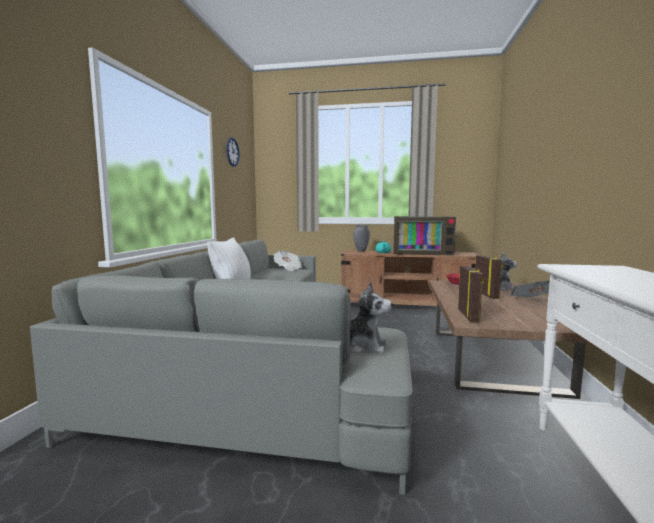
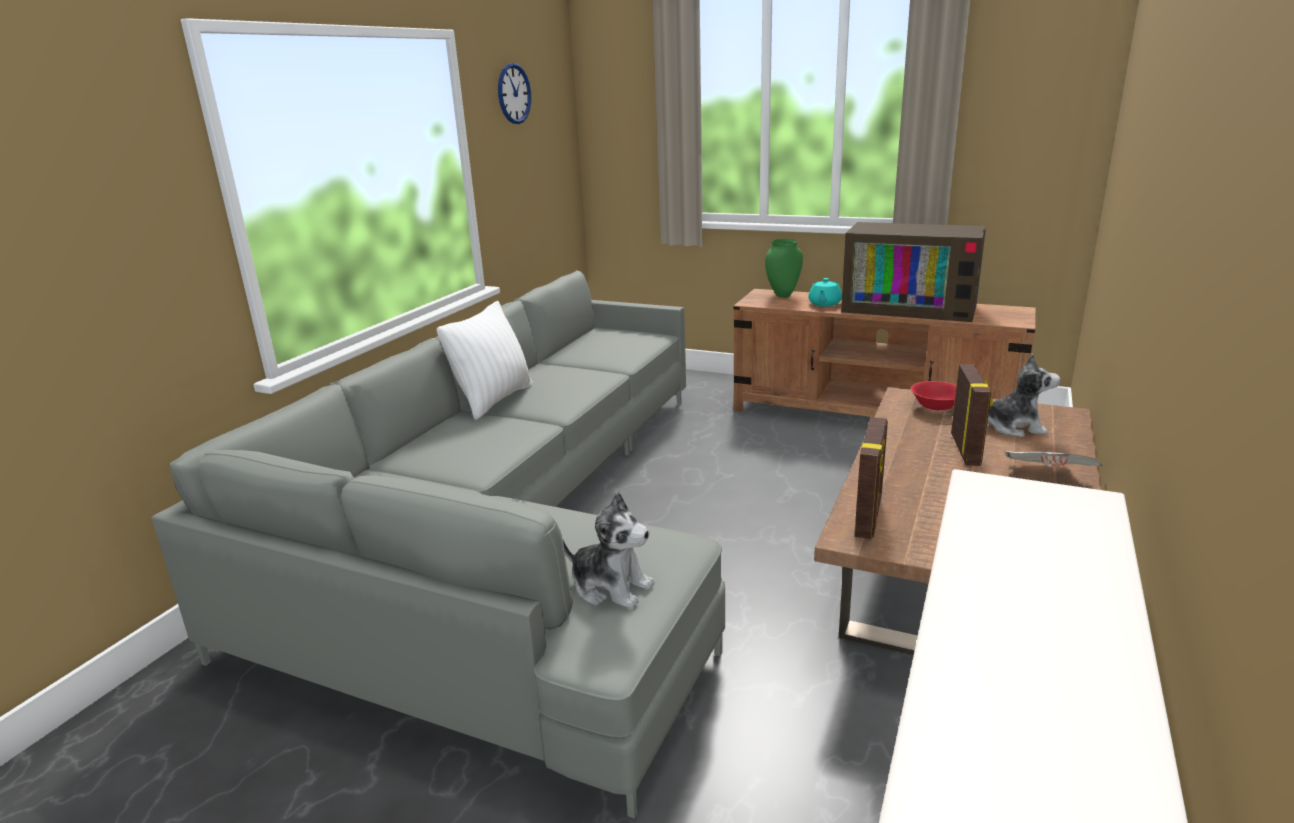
camera: 15 degrees right, 15 degrees up
newspaper [274,251,302,271] -> none
grey vase [353,225,370,252] -> green vase [765,239,803,298]

